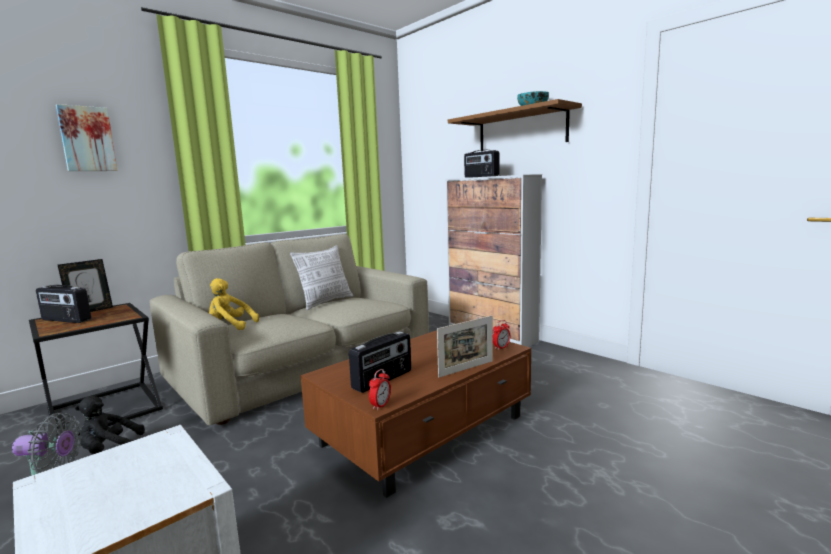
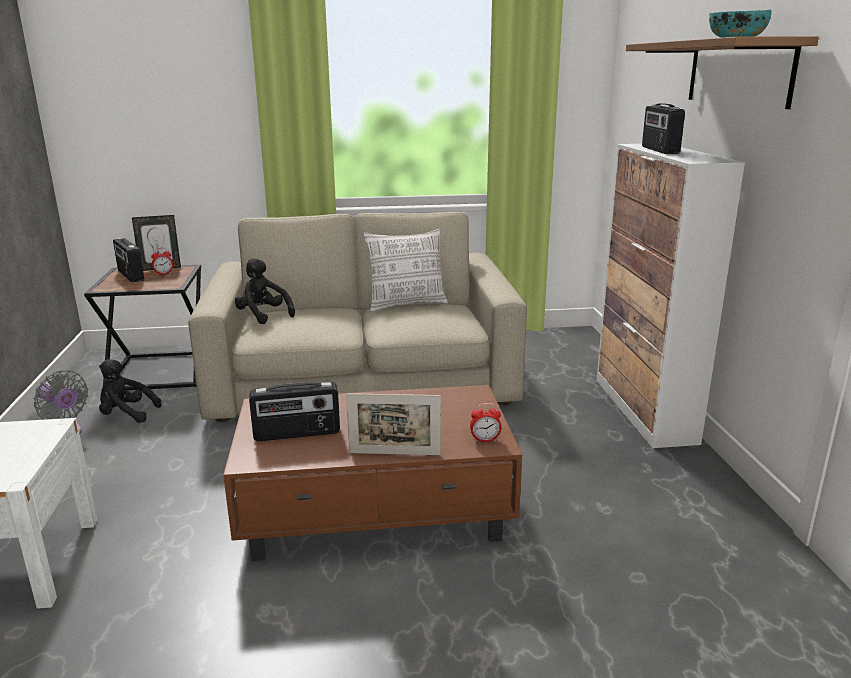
camera: 35 degrees right, 10 degrees up
picture [56,104,118,171] -> none
yellow plush toy [209,278,259,330] -> black plush toy [235,258,295,324]
alarm clock [369,369,391,410] -> alarm clock moved to [151,248,173,275]

